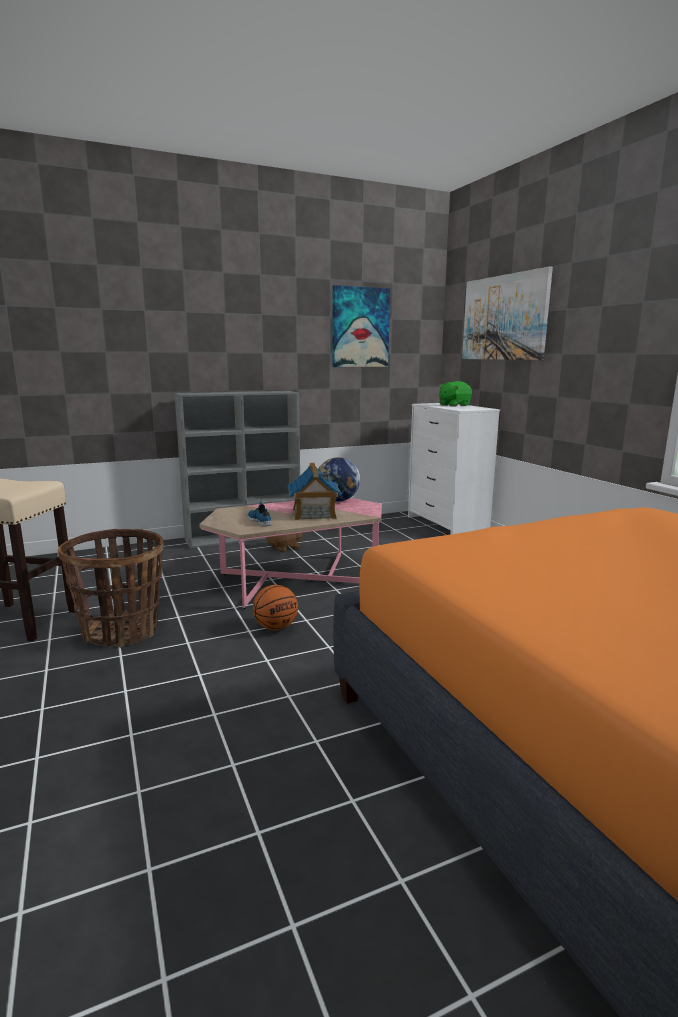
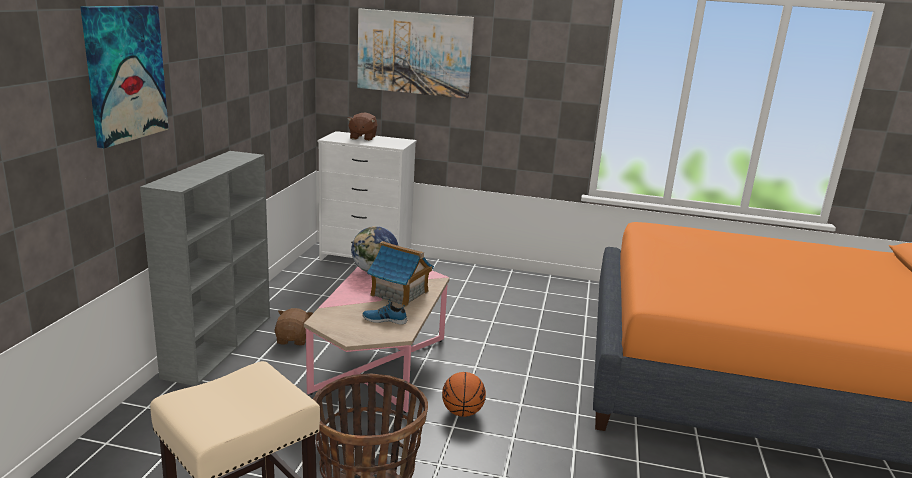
camera: 55 degrees left, 5 degrees up
picture [332,285,390,367] -> picture moved to [81,5,168,148]
green plush toy [439,381,472,407] -> brown plush toy [347,112,377,141]

